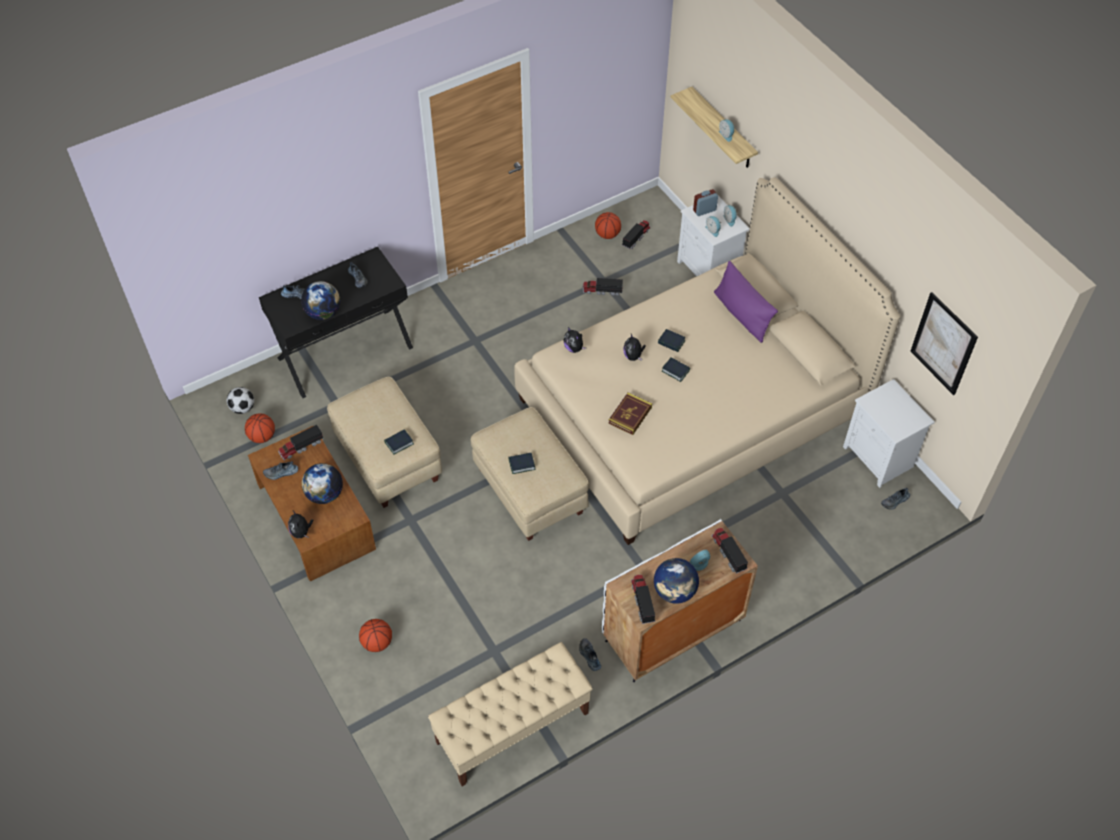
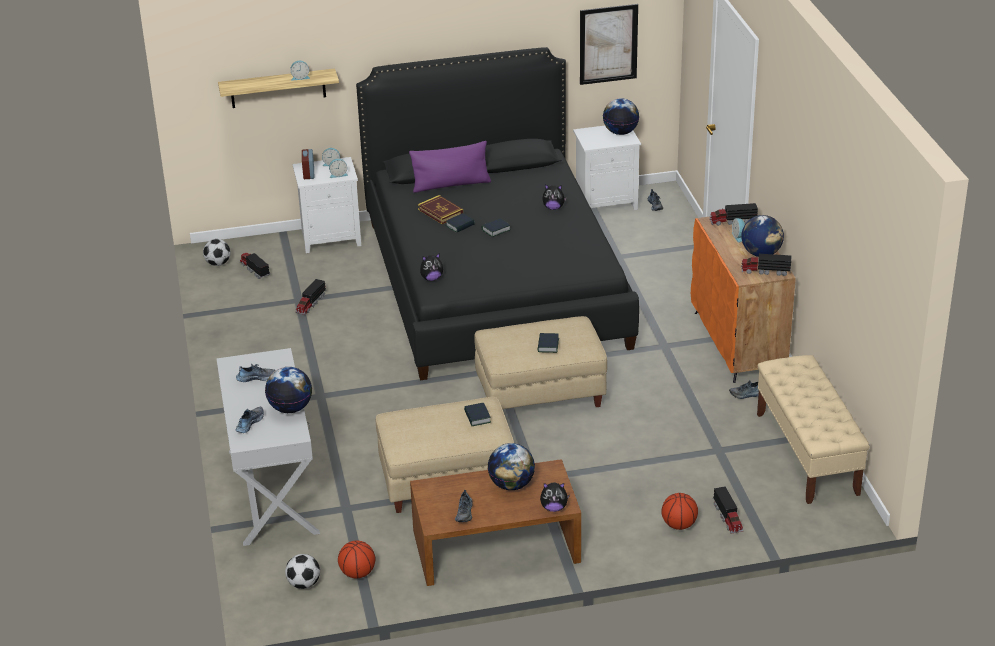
camera: 70 degrees left, 20 degrees down
black console table [259,247,413,398] -> white console table [216,348,320,546]
toy truck [279,425,324,460] -> toy truck moved to [713,486,744,534]
beige bed [514,177,900,545] -> black bed [356,47,639,380]
basketball [595,212,621,239] -> none
white cabinet [602,519,758,682] -> orange cabinet [691,216,796,383]
book [608,393,652,435] -> book moved to [418,195,463,224]
plush toy [623,334,646,361] -> plush toy moved to [542,185,567,210]
none -> football [203,239,231,266]
none -> globe [603,98,639,135]

